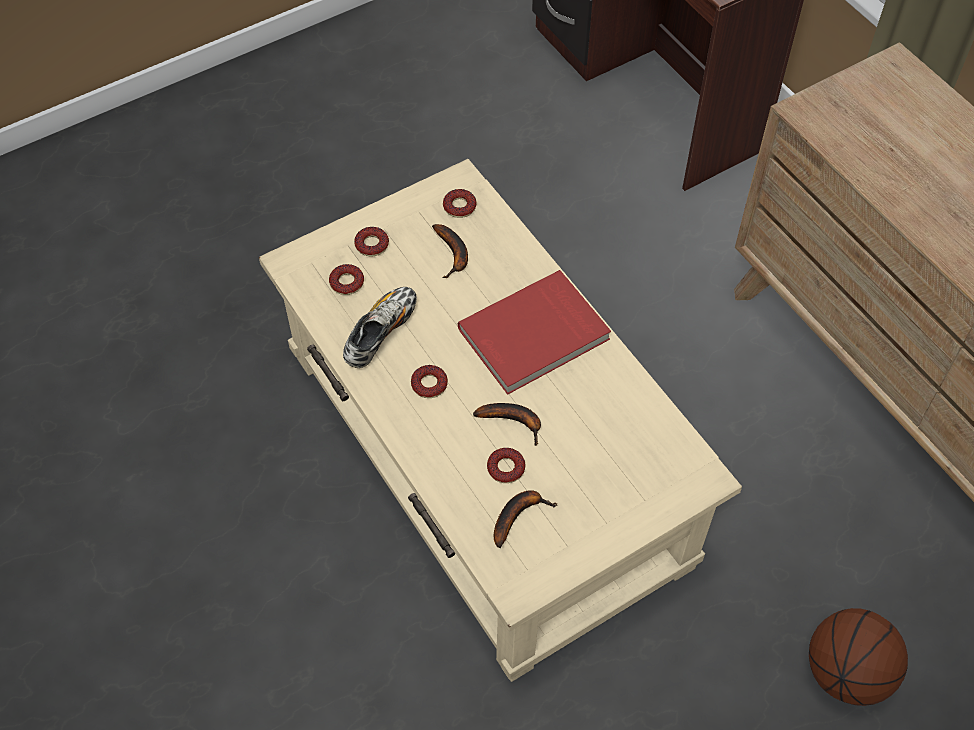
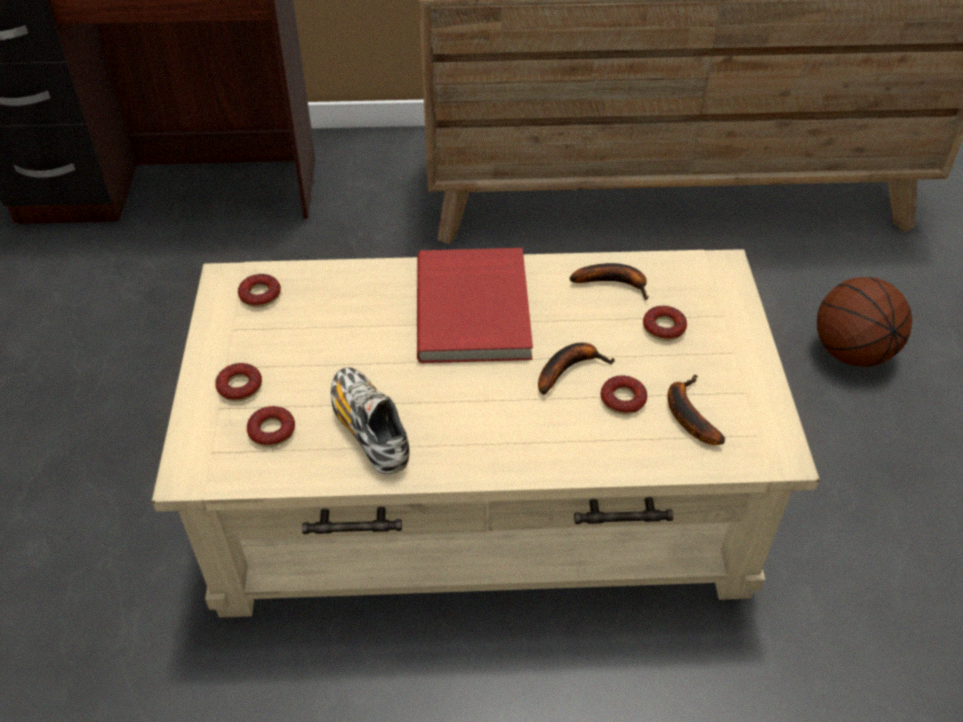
camera: 60 degrees left, 10 degrees down
donut [411,365,448,398] -> donut moved to [643,306,687,341]
banana [432,224,468,278] -> banana moved to [570,263,649,301]

